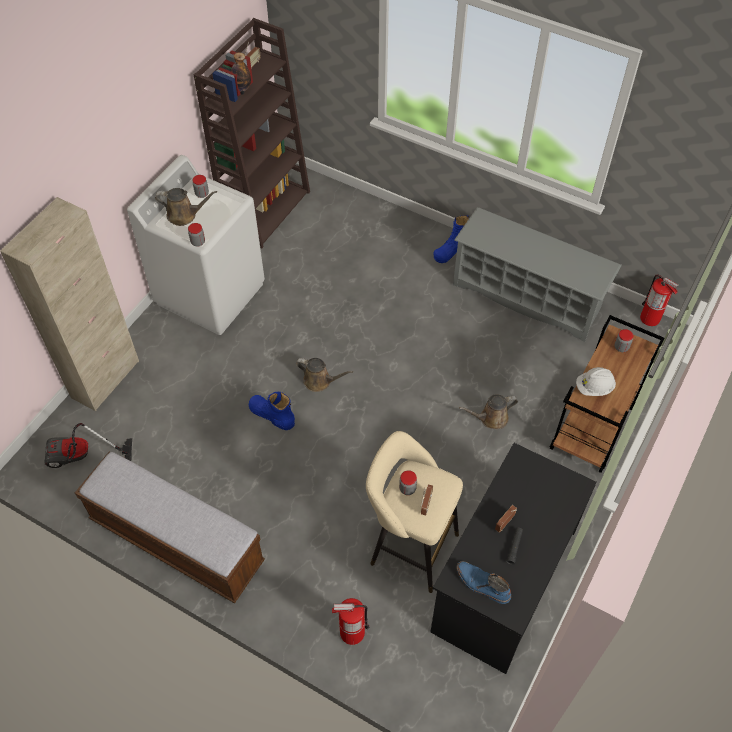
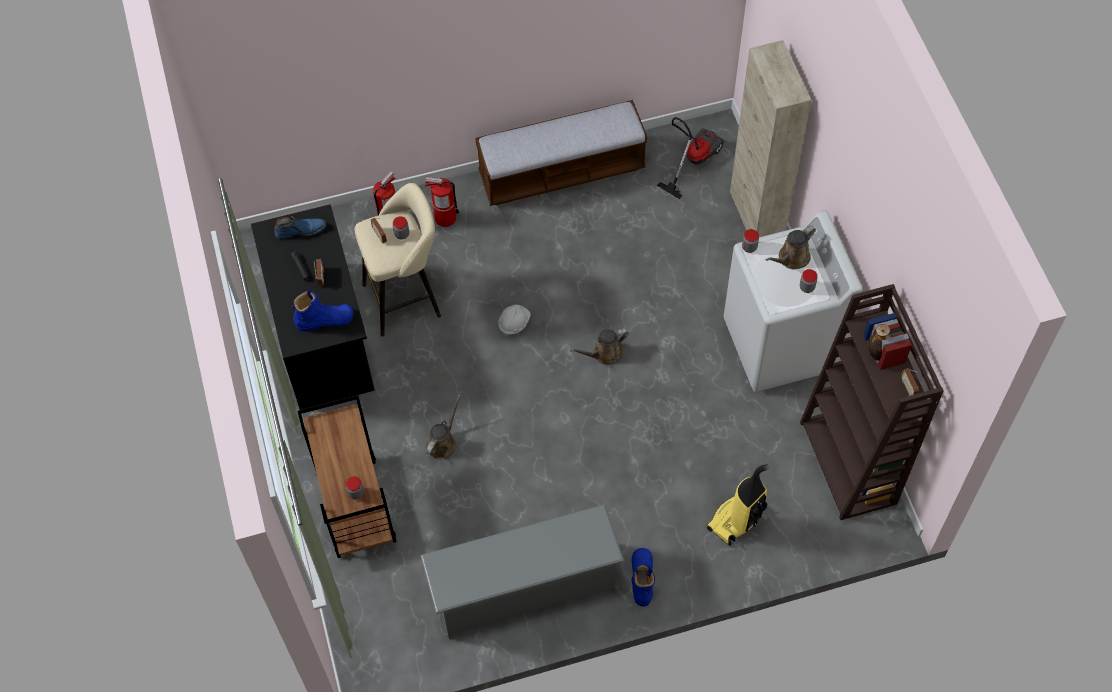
camera: 135 degrees right, 5 degrees up
blue boot [249,392,295,430] -> blue boot moved to [292,291,354,331]
white hard hat [576,367,616,396] -> white hard hat moved to [498,305,531,337]
fire extinguisher [640,274,679,326] -> fire extinguisher moved to [425,177,459,227]
none -> vacuum cleaner [707,464,769,546]

